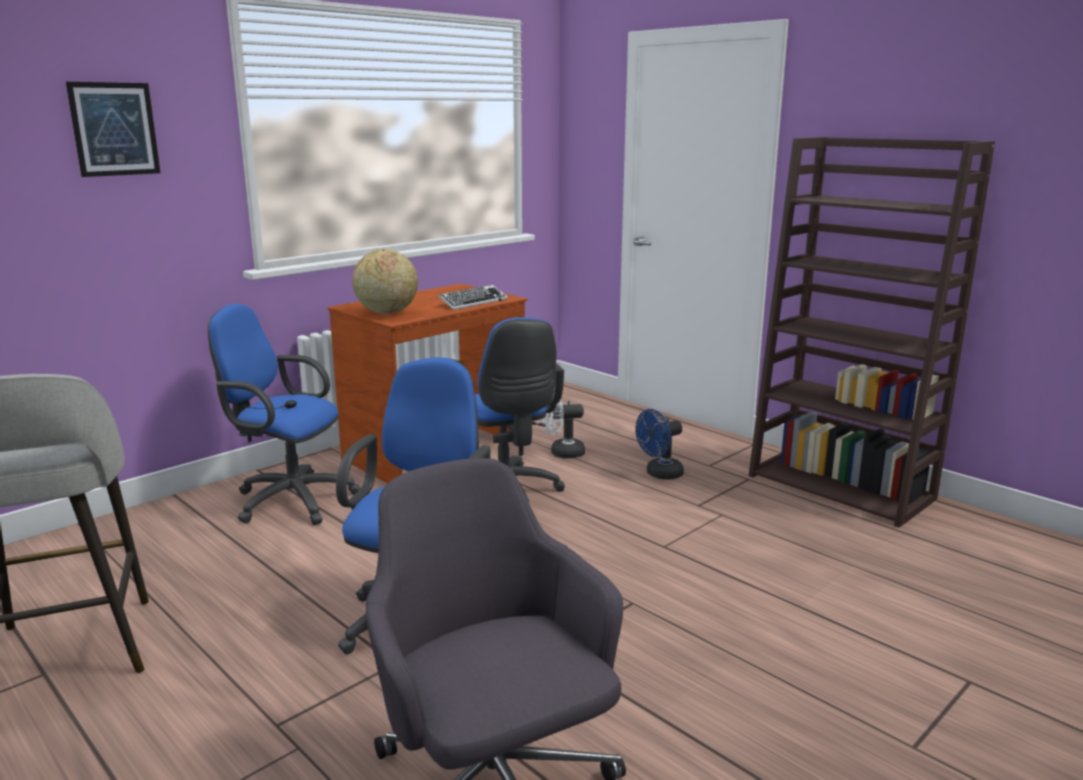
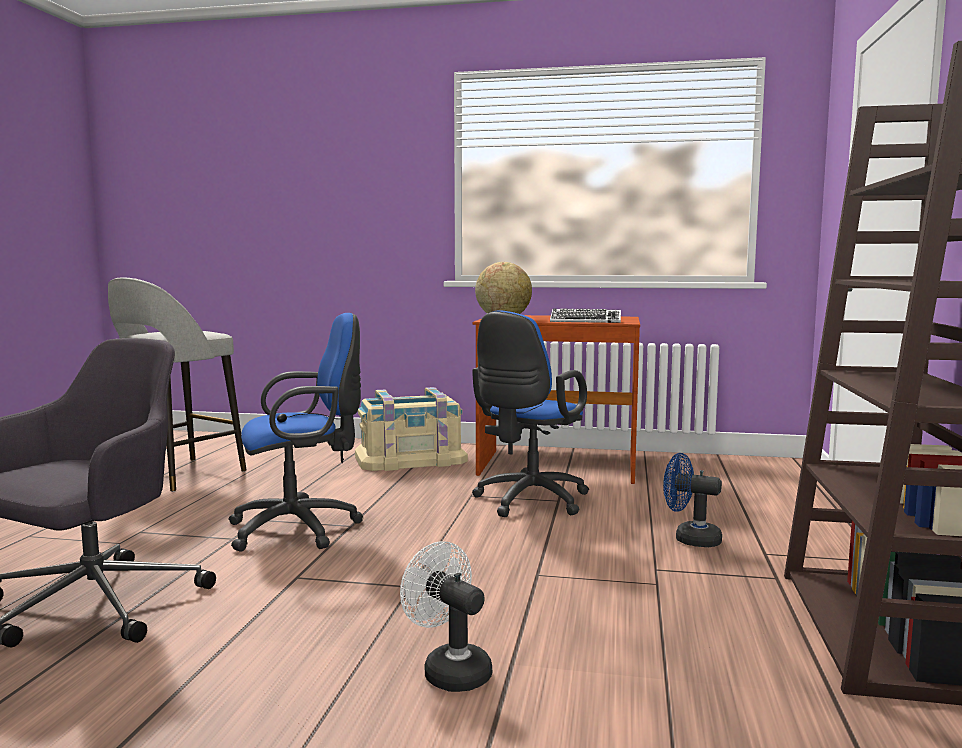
camera: 55 degrees right, 10 degrees down
picture [66,82,161,177] -> none
blue office chair [208,304,360,525] -> beige storage box [355,387,468,471]
white fan [541,391,585,458] -> white fan moved to [400,541,492,692]

